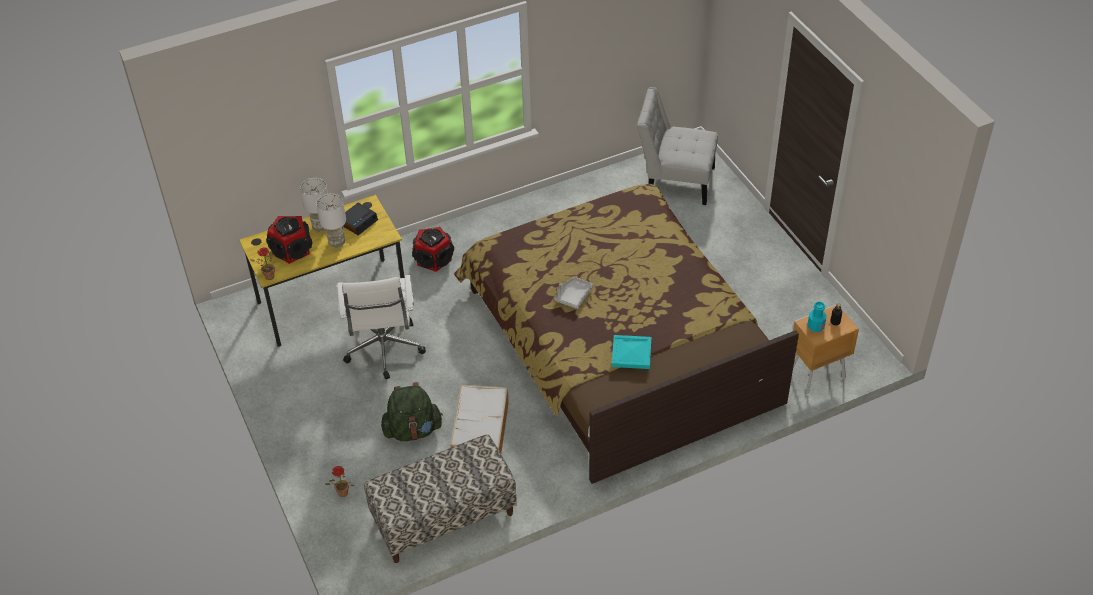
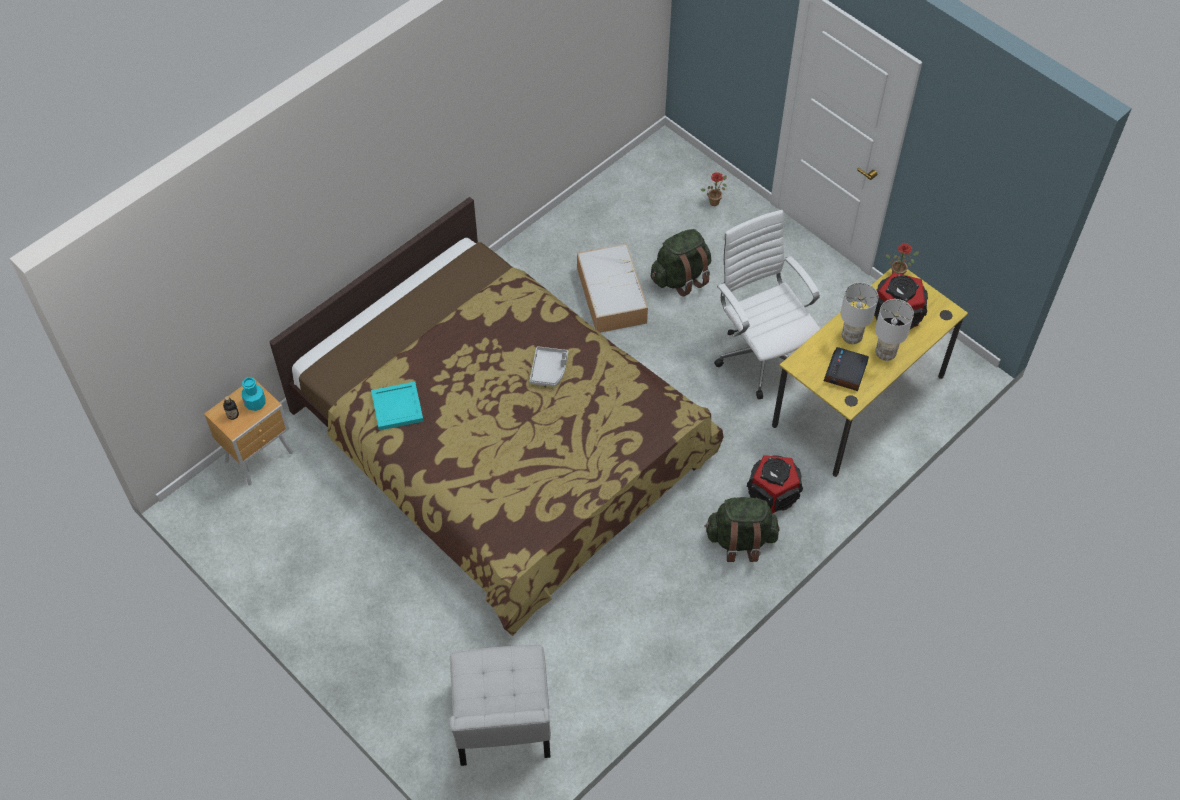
camera: 160 degrees right, 10 degrees up
bench [364,434,517,563] -> none
turquoise tray [612,335,651,369] -> turquoise tray moved to [371,382,424,430]
white chair [637,87,718,205] -> white chair turned 90 degrees clockwise [449,645,551,766]
none -> green backpack [704,497,780,562]

